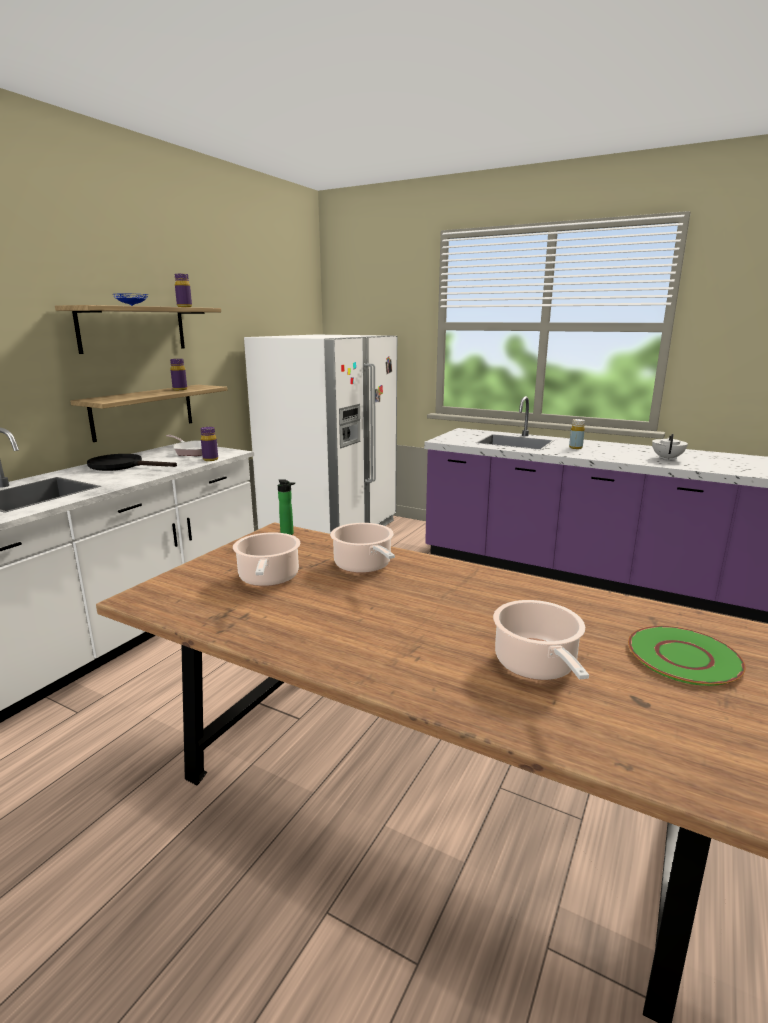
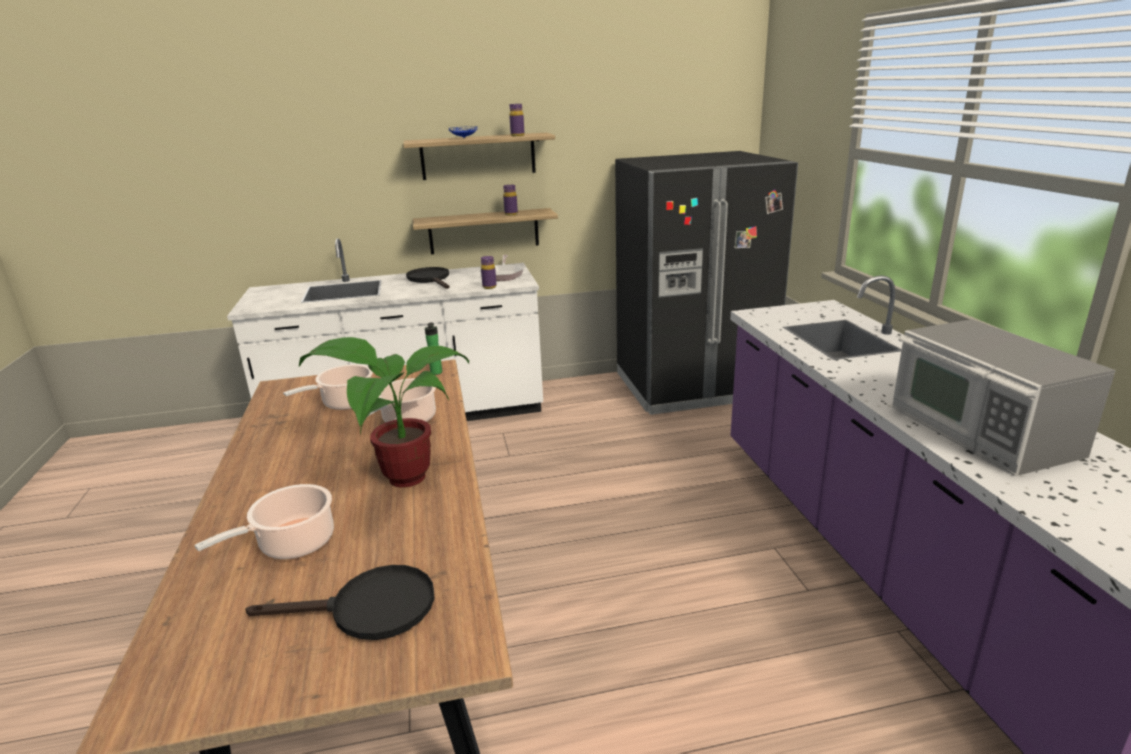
camera: 50 degrees right, 5 degrees up
white fridge [244,335,397,534] -> black fridge [615,151,798,415]
yellow bottle [569,419,585,449] -> none
green plate [628,626,745,686] -> black frying pan [245,565,434,640]
white teapot [652,434,688,460] -> microwave [892,319,1116,476]
none -> potted plant [299,337,469,488]

